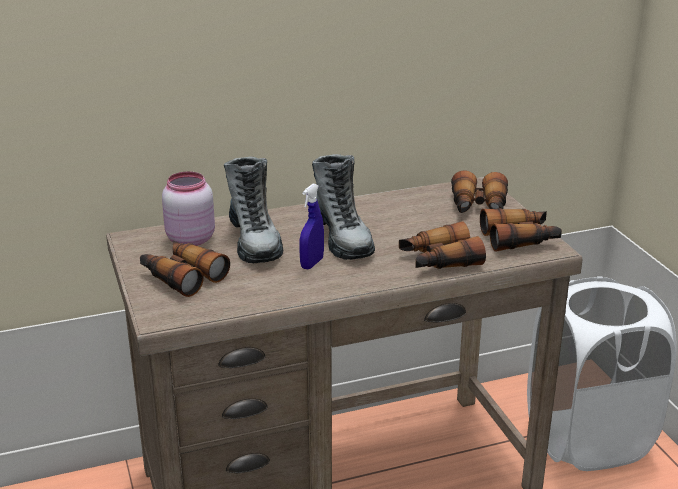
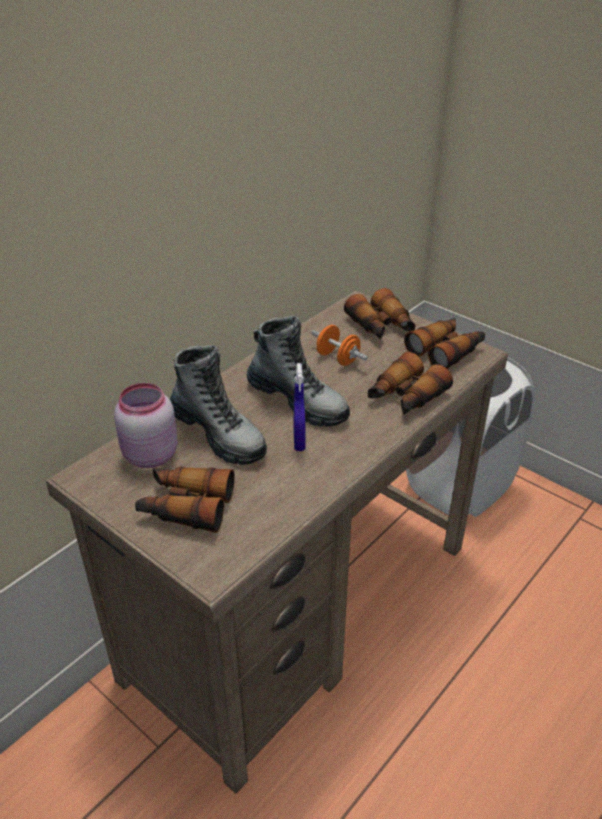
camera: 30 degrees left, 10 degrees up
none -> orange dumbbell [311,325,368,366]

